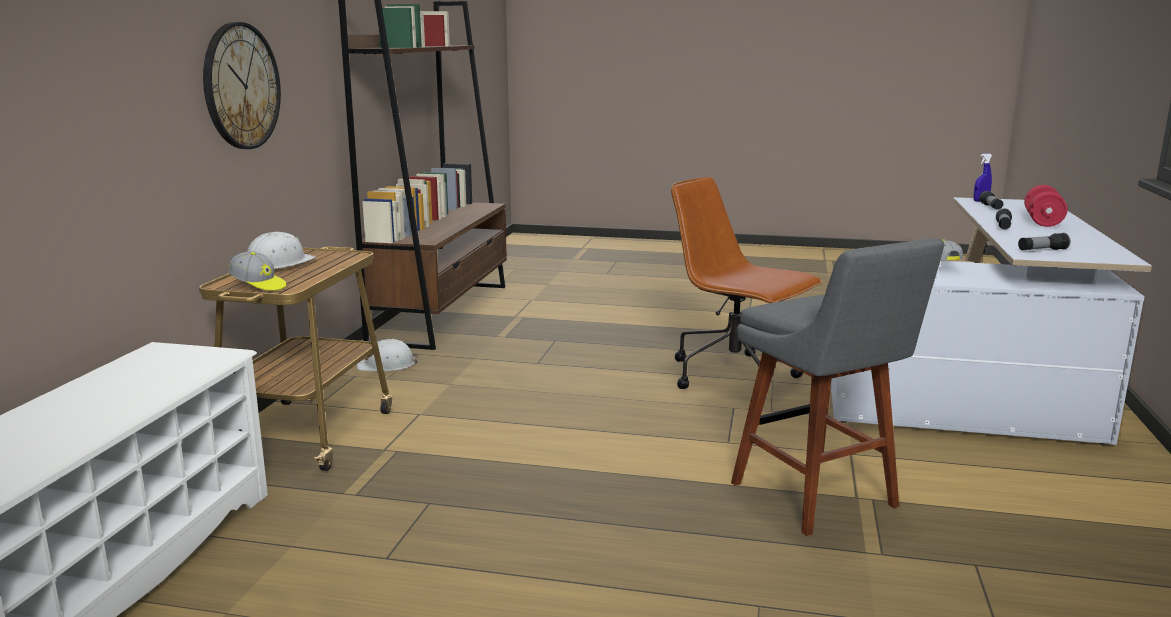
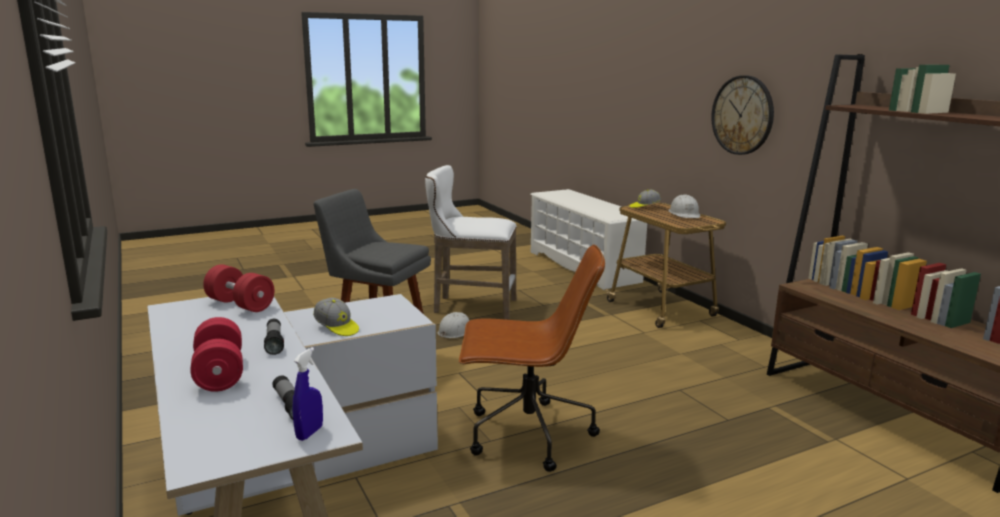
camera: 140 degrees right, 0 degrees up
white hard hat [357,339,418,371] -> white hard hat moved to [438,312,469,338]
flashlight [1018,233,1070,250] -> red dumbbell [203,264,274,312]
none -> white stool [425,165,517,319]

